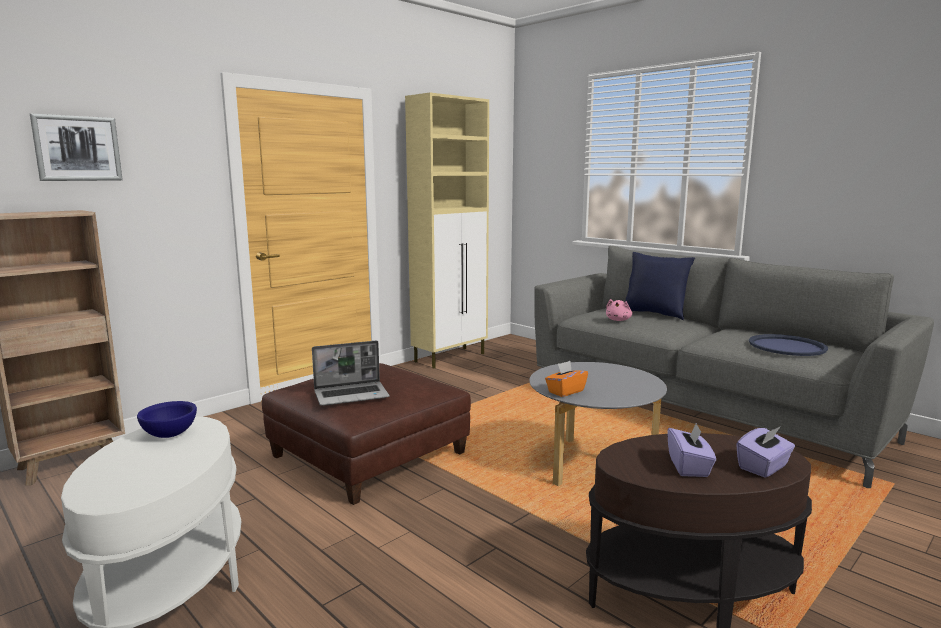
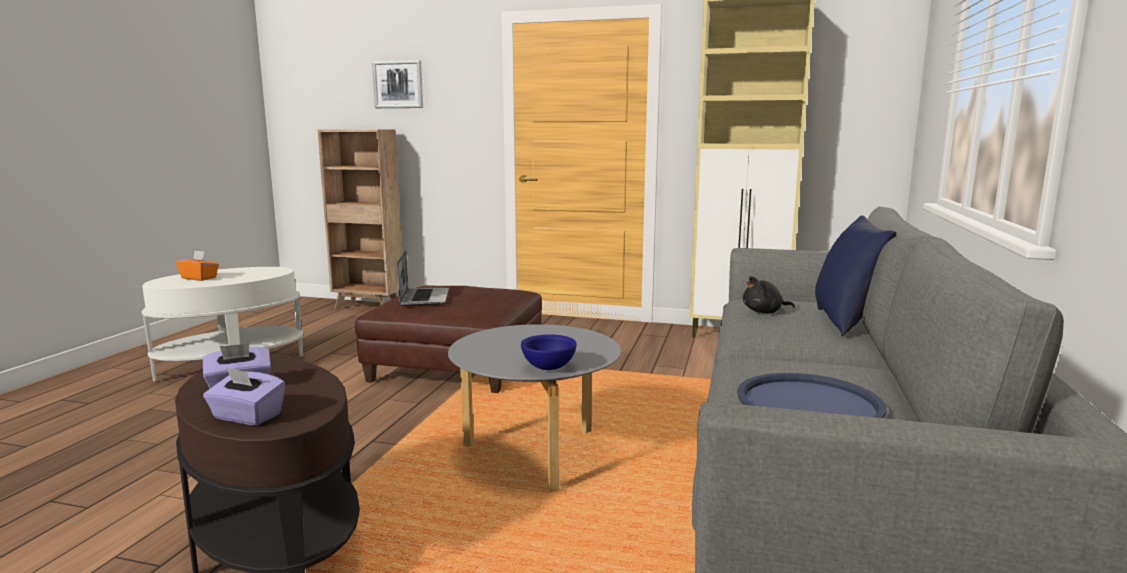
camera: 60 degrees right, 0 degrees up
blue bowl [137,401,197,438] -> blue bowl moved to [521,334,577,370]
laptop [312,341,390,406] -> laptop turned 135 degrees counterclockwise [397,250,449,306]
orange tissue box [545,361,588,397] -> orange tissue box moved to [176,251,219,281]
pink plush toy [606,299,632,321] -> black plush toy [743,276,795,313]

